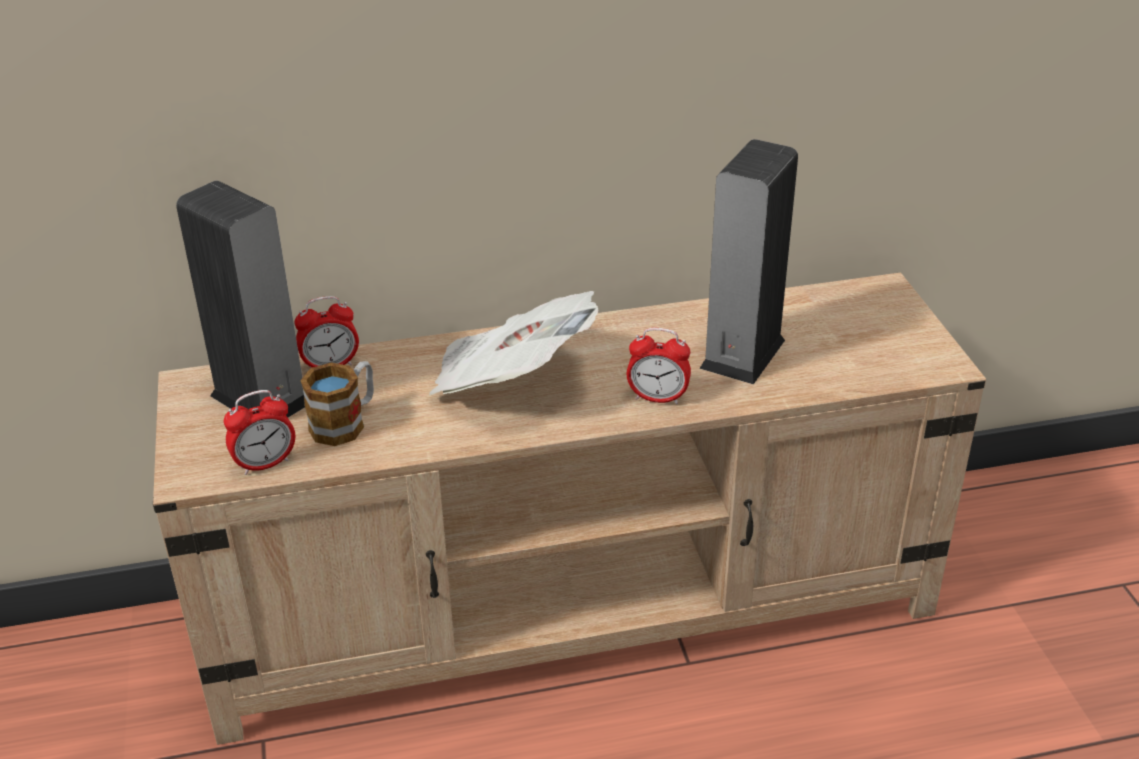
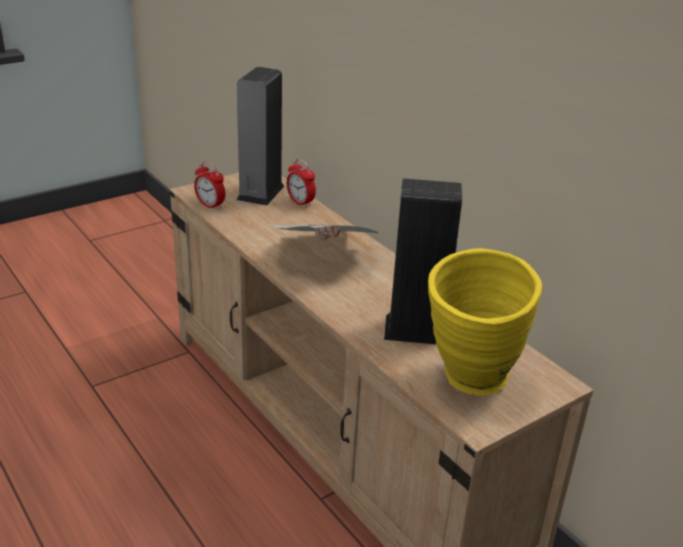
camera: 65 degrees right, 5 degrees down
mug [300,361,374,446] -> none
alarm clock [627,328,691,404] -> none
none -> yellow vase [428,248,542,396]

